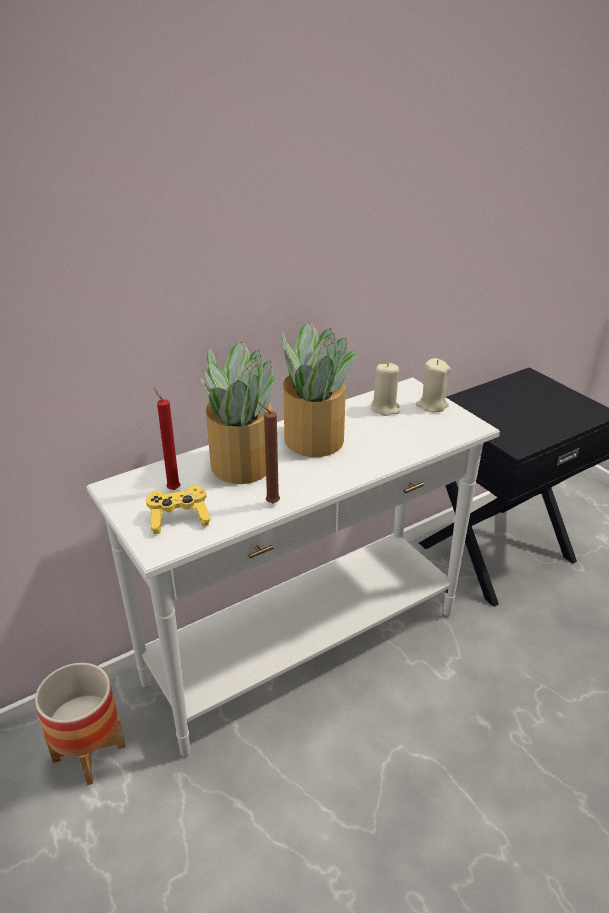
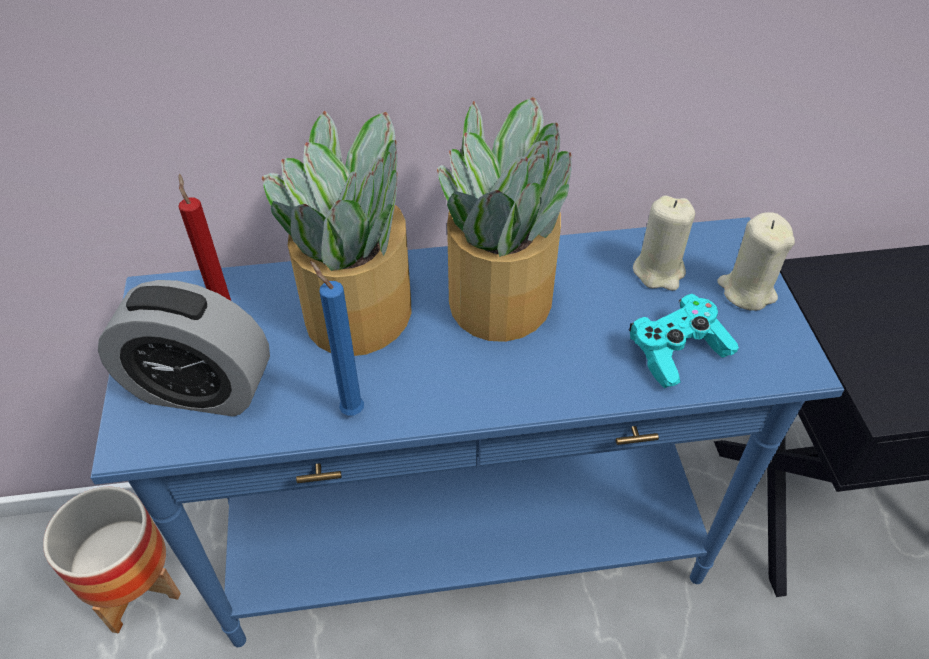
camera: 25 degrees right, 15 degrees up
white console table [86,377,500,757] -> blue console table [91,217,844,647]
yellow game controller [146,485,211,534] -> alarm clock [98,280,270,416]
brown candle [257,402,280,503] -> blue candle [310,261,364,415]
none -> turquoise game controller [629,294,739,388]

